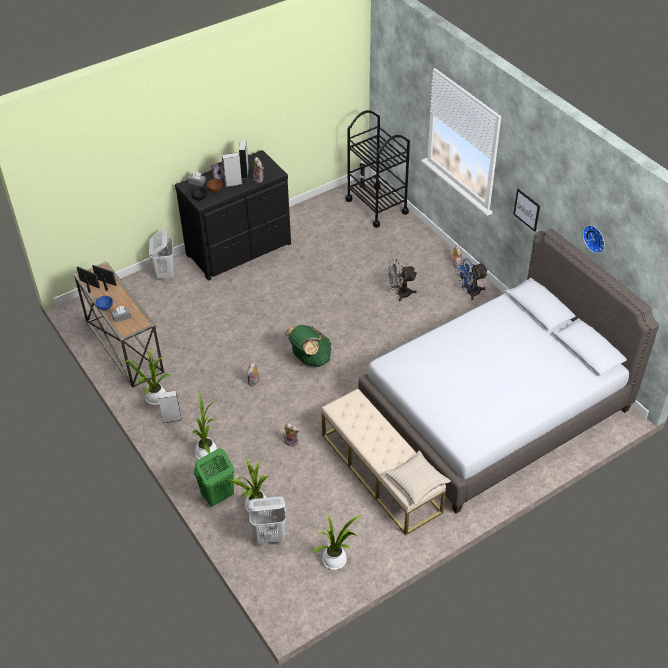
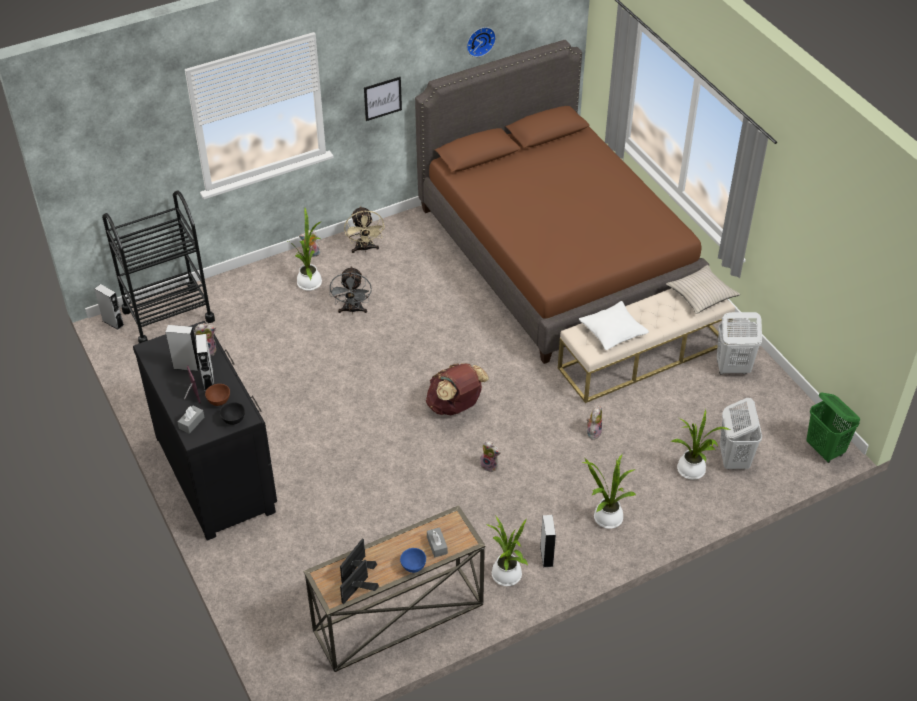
camera: 85 degrees left, 0 degrees up
white laundry basket [149,229,174,279] -> white laundry basket moved to [717,312,762,375]
green laundry basket [194,449,234,507] -> green laundry basket moved to [806,392,860,463]
green backpack [284,325,332,367] -> brown backpack [426,363,489,415]
potted plant [313,513,361,570] -> potted plant moved to [288,208,322,291]
grey bed [358,229,659,513] -> brown bed [415,40,709,364]
blue fan [456,258,488,300] -> beige fan [344,206,385,253]
none -> white pillow [579,301,649,350]

